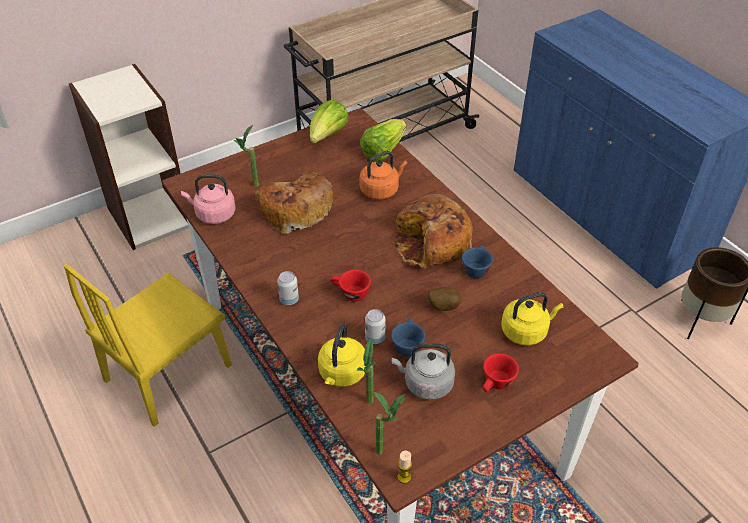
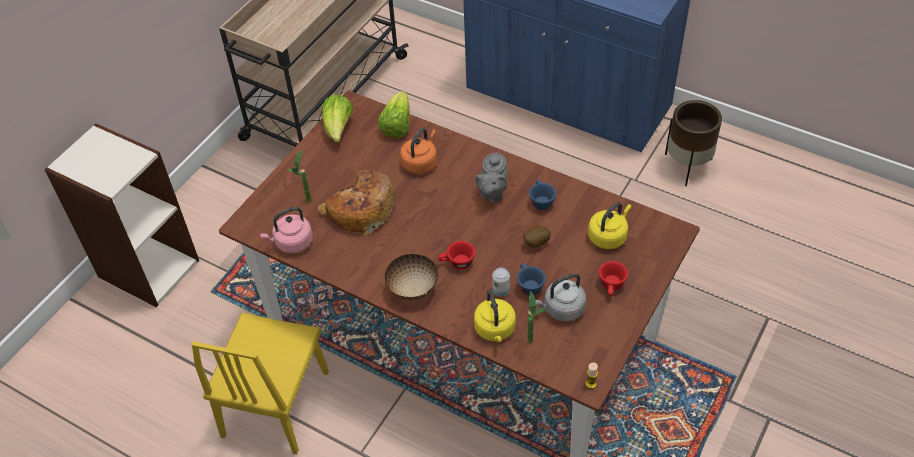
camera: 25 degrees left, 5 degrees up
can [277,271,299,305] -> bowl [384,254,438,301]
potted plant [374,392,405,455] -> none
bread [393,194,473,268] -> grey teapot [475,152,508,203]

